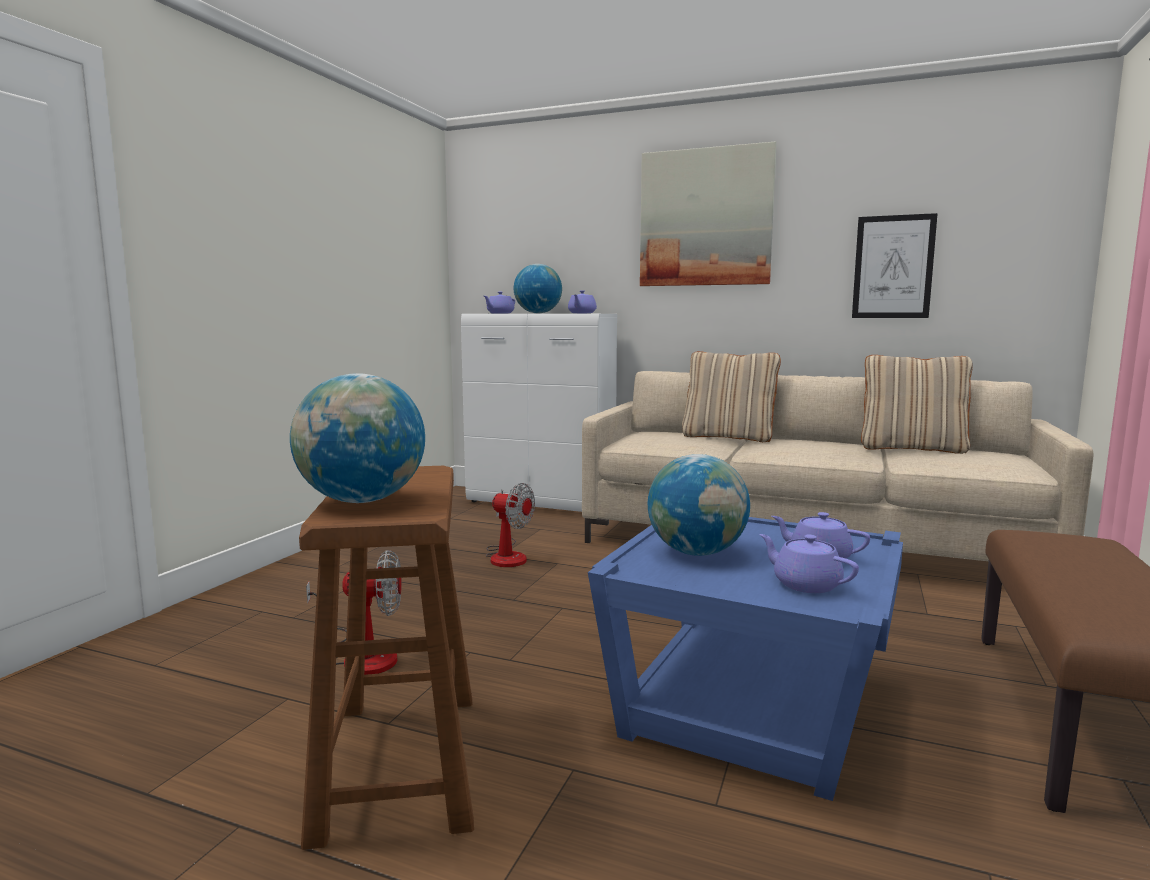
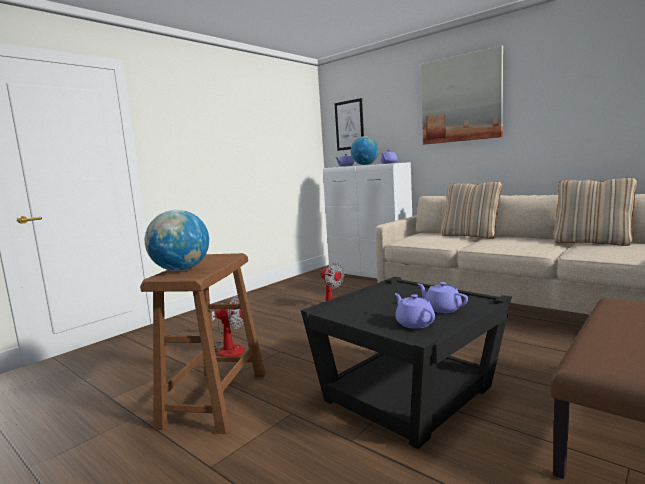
camera: 20 degrees right, 0 degrees up
blue side table [588,517,903,801] -> black side table [301,277,512,449]
globe [648,454,750,556] -> none
picture [852,213,938,318] -> picture moved to [335,98,364,151]

